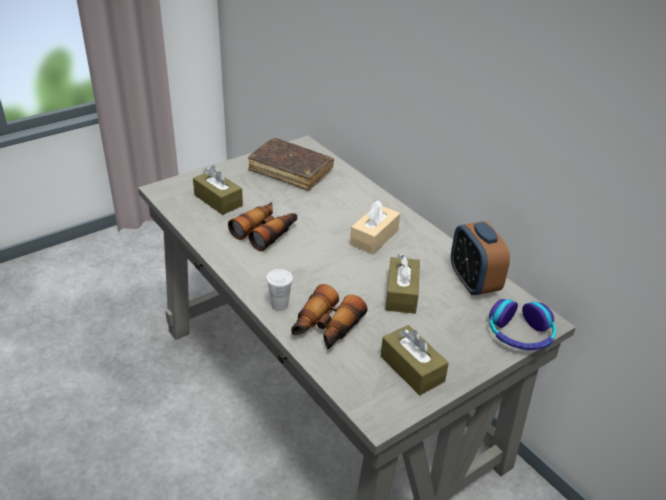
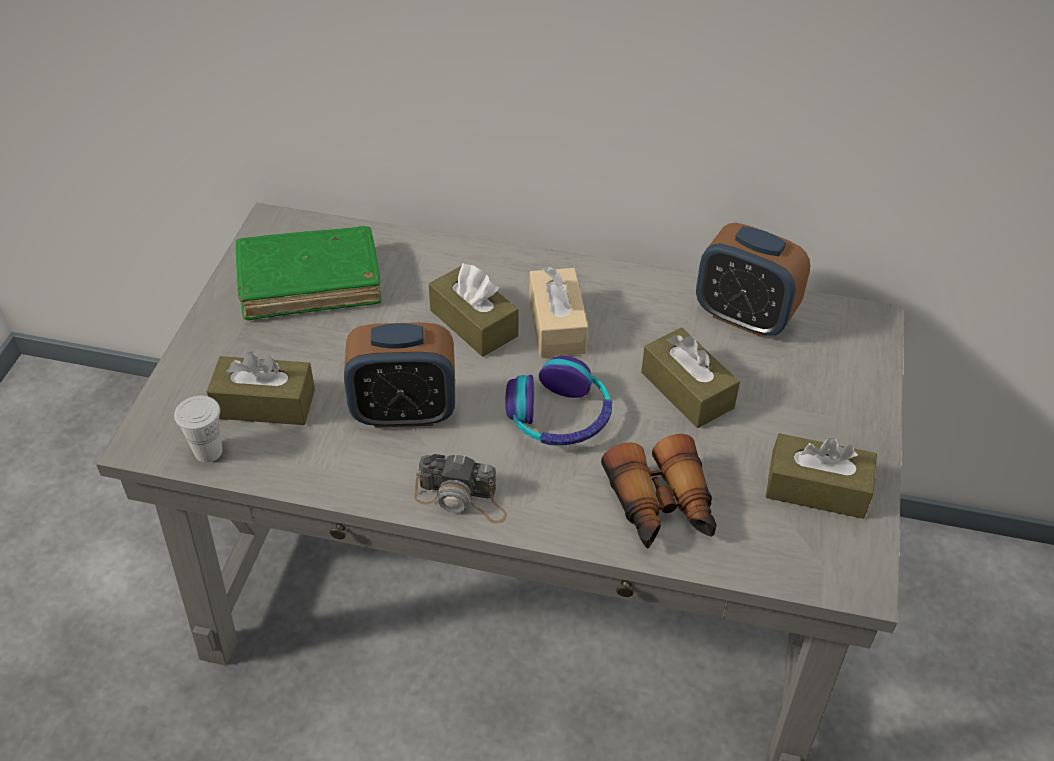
camera: 40 degrees left, 10 degrees up
binoculars [228,202,297,251] -> alarm clock [344,322,455,428]
brown book [248,138,334,191] -> green book [236,226,382,321]
white cup [266,269,293,311] -> white cup moved to [174,395,223,462]
headphones [489,299,556,350] -> headphones moved to [505,356,612,445]
none -> camera [414,454,507,523]
none -> brown tissue box [429,263,519,357]

